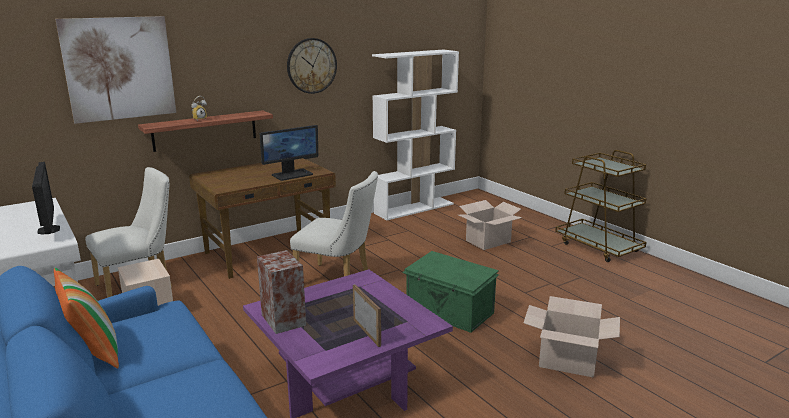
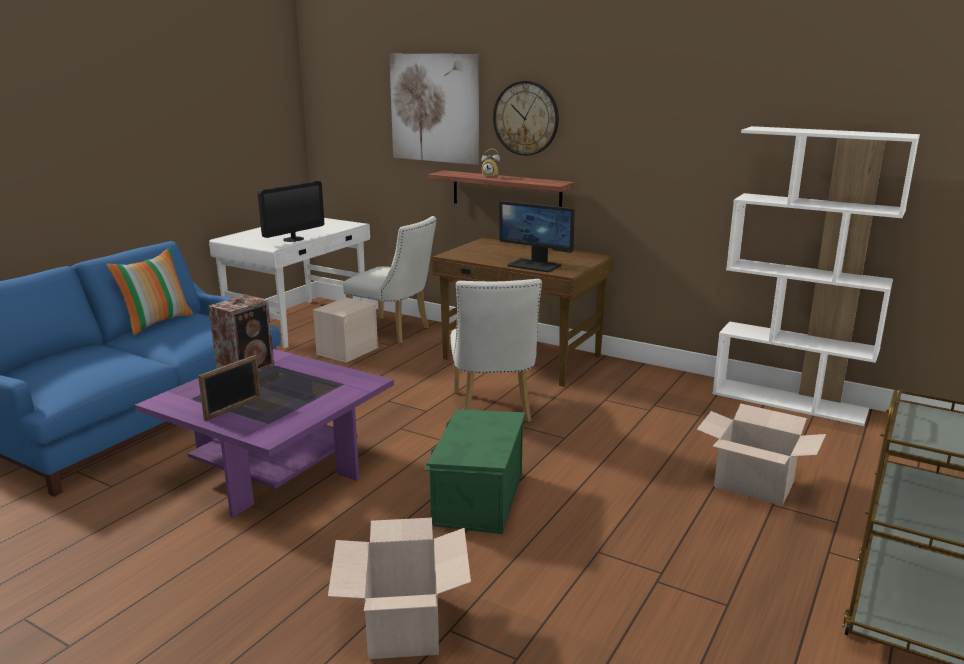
camera: 65 degrees right, 0 degrees up
wall clock [287,38,337,94] -> wall clock moved to [493,81,559,156]

